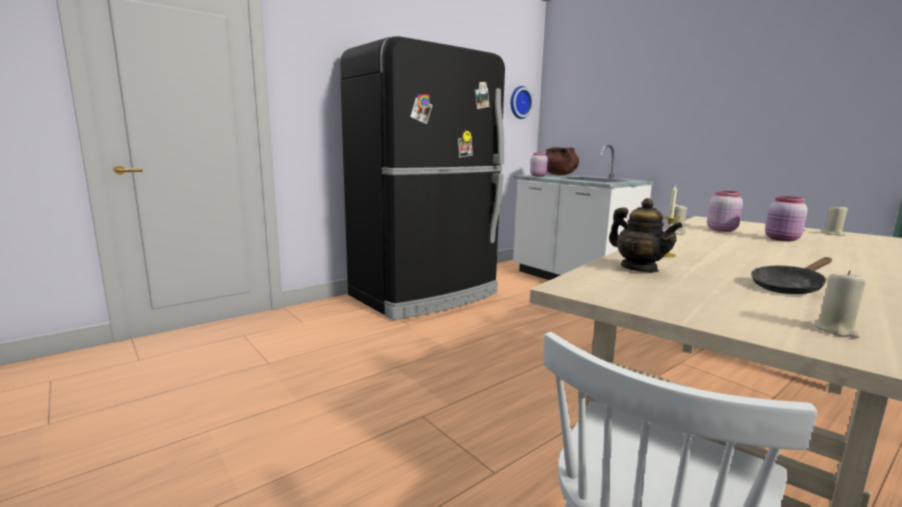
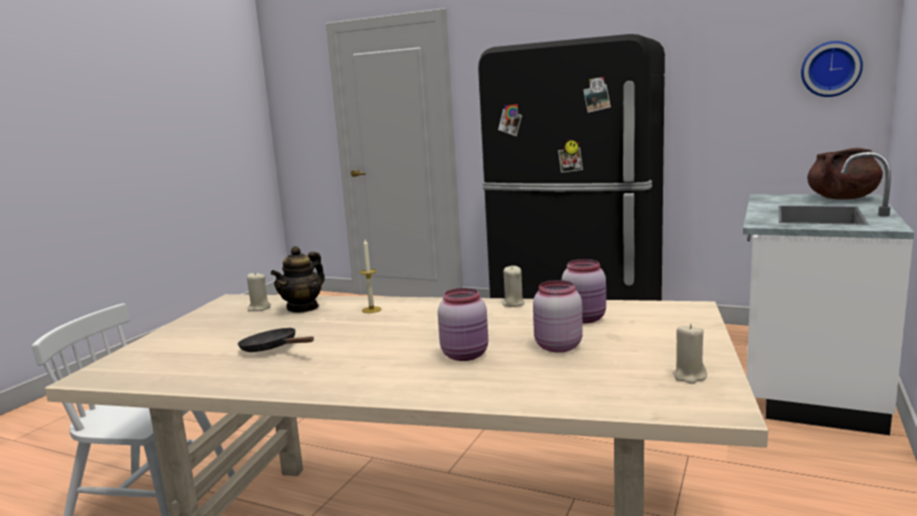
camera: 65 degrees right, 0 degrees up
pink jar [530,153,548,176] -> pink jar moved to [438,288,488,361]
beige candle [815,270,866,338] -> beige candle moved to [247,273,271,311]

